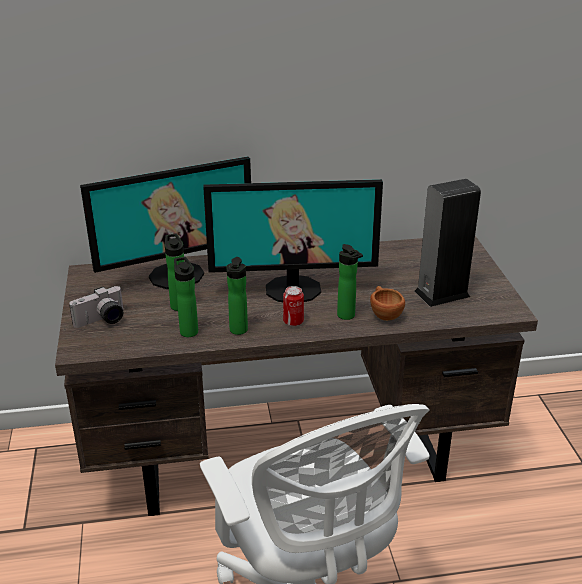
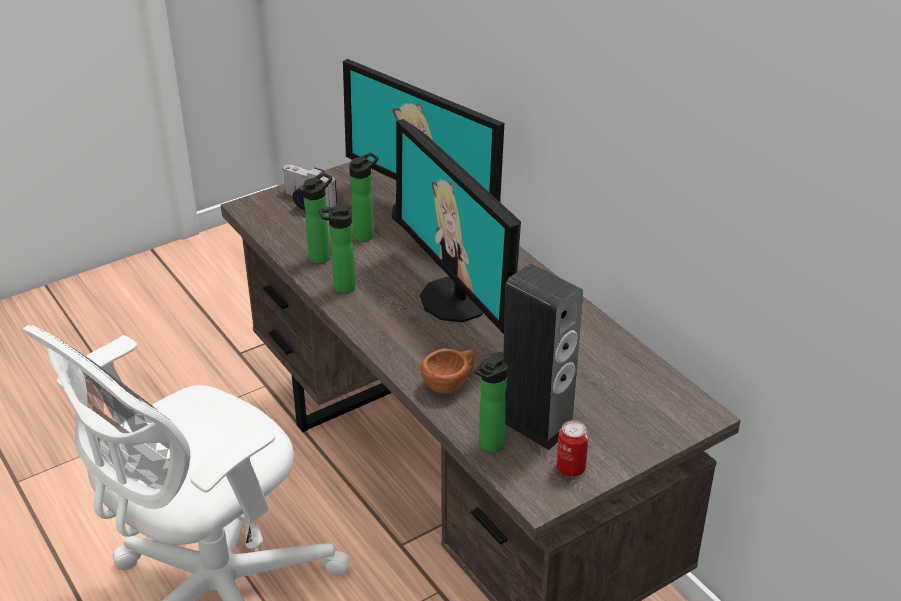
camera: 65 degrees right, 5 degrees up
can [283,286,304,326] -> can moved to [556,420,589,477]
bottle [337,244,363,320] -> bottle moved to [474,352,507,453]

